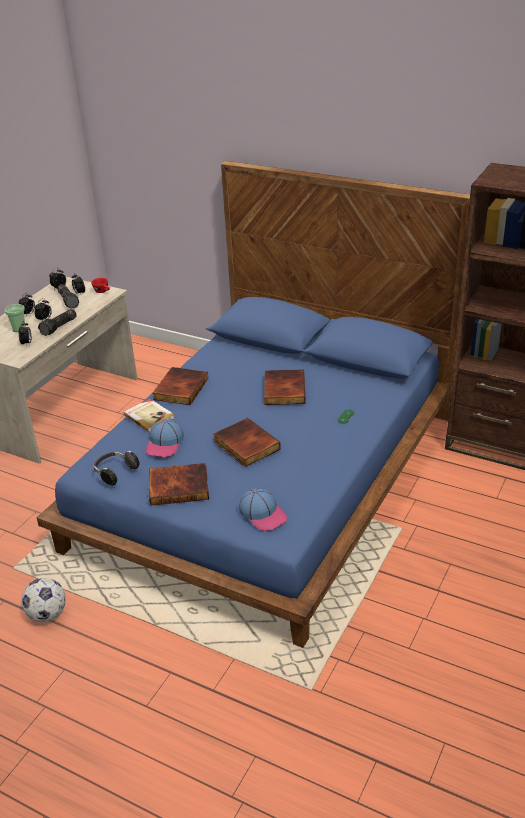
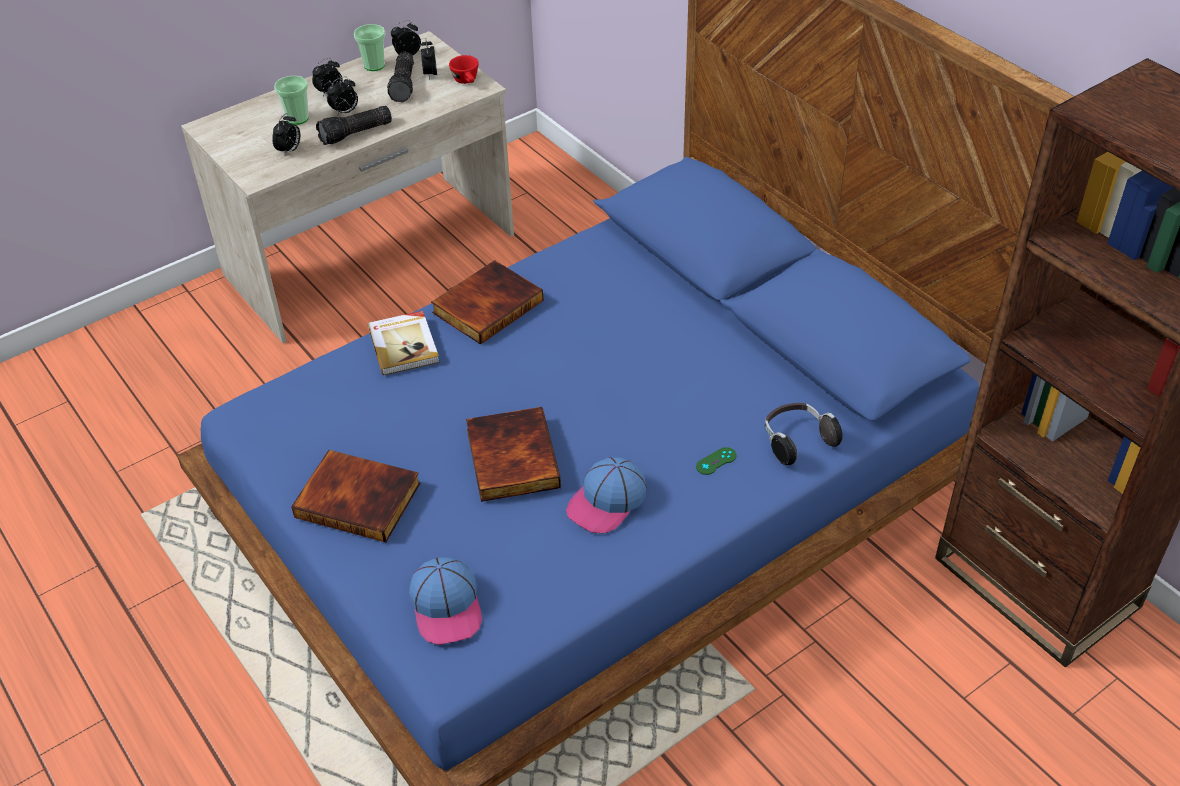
camera: 25 degrees right, 10 degrees up
football [21,578,66,622] -> none
headphones [94,451,139,486] -> headphones moved to [765,403,843,465]
cap [146,420,184,457] -> cap moved to [566,457,647,533]
book [264,369,306,405] -> none
none -> cup [354,24,385,71]

